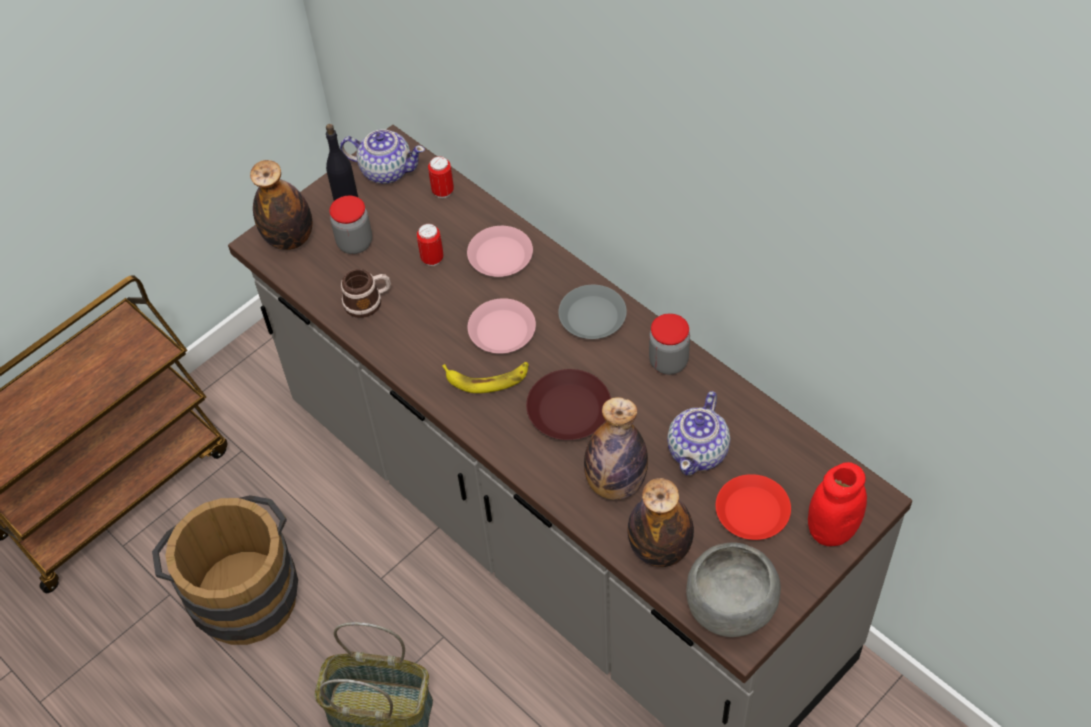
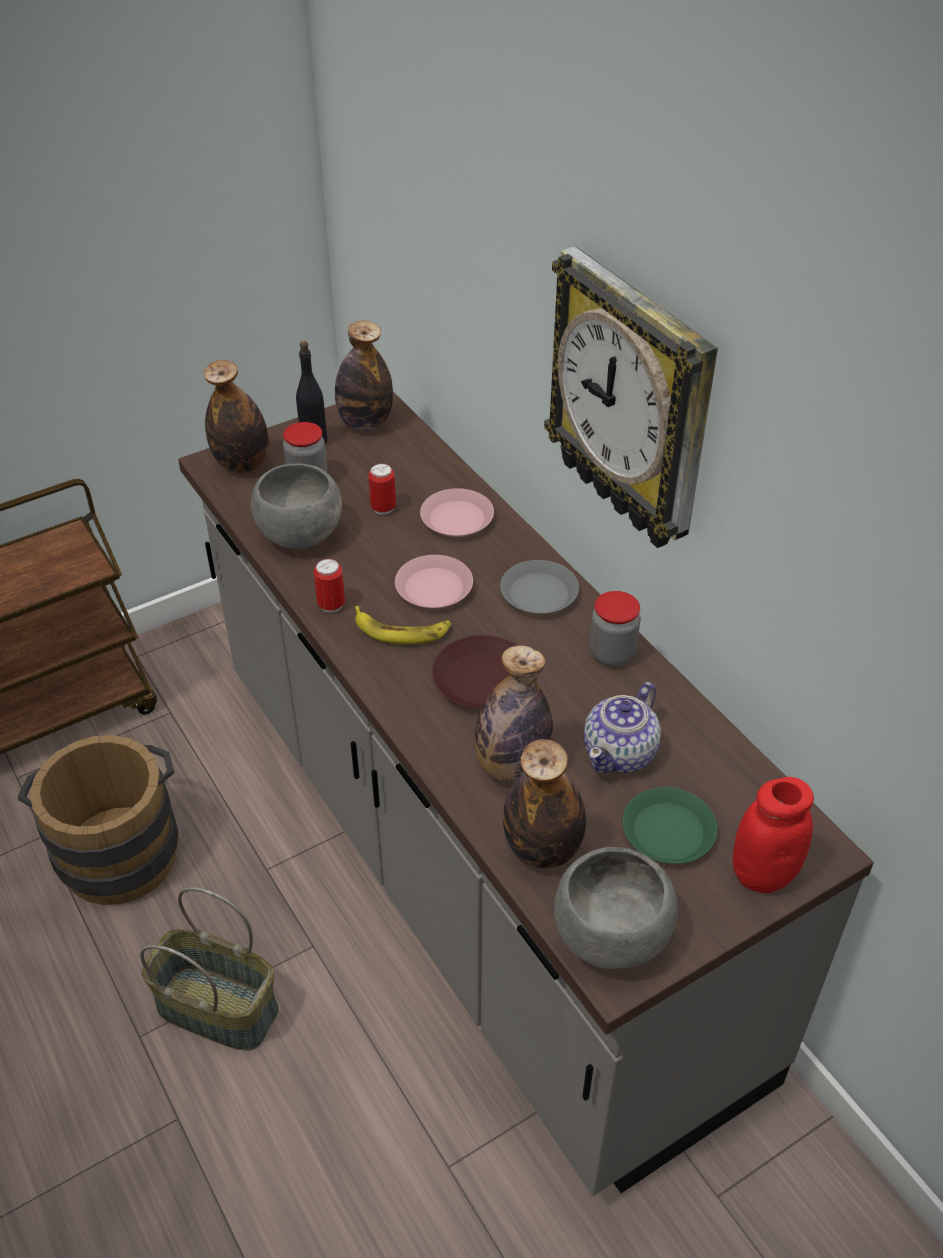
camera: 10 degrees right, 10 degrees down
teapot [340,129,425,184] -> bottle [335,321,393,431]
mug [341,269,391,318] -> grey bowl [251,464,342,549]
can [428,156,454,198] -> can moved to [314,559,345,613]
red plate [716,474,791,540] -> green plate [623,787,717,864]
none -> wall clock [544,246,718,548]

